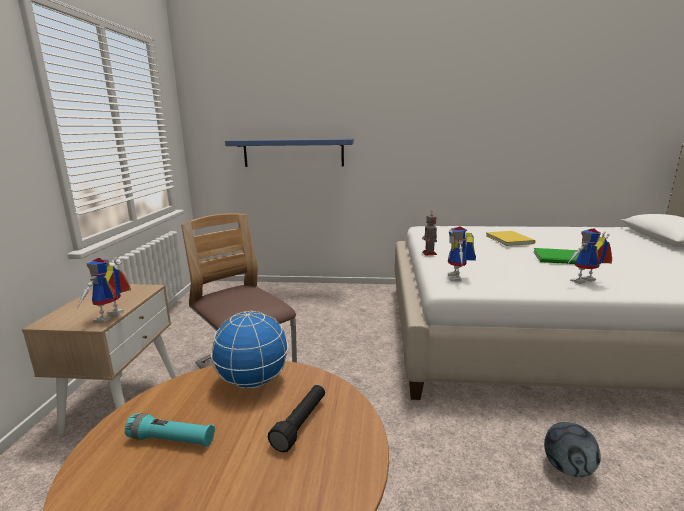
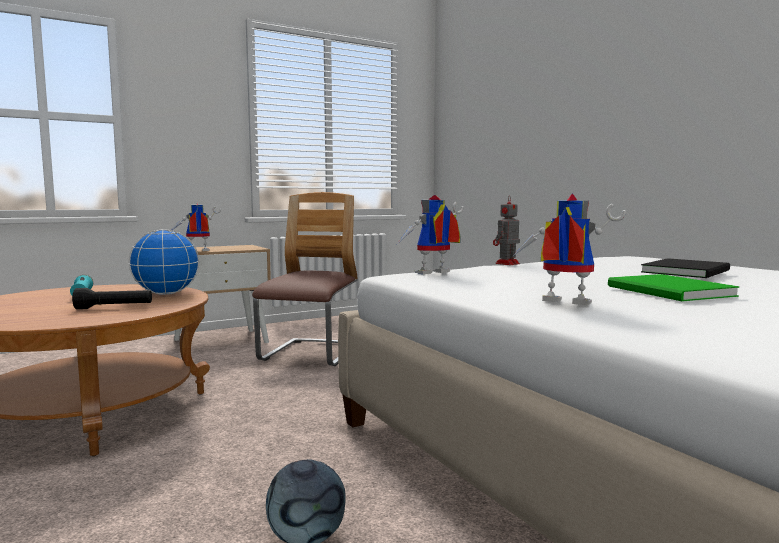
camera: 55 degrees right, 10 degrees down
blue shelf [225,139,354,167] -> none
yellow book [486,231,536,246] -> black book [641,258,730,278]

